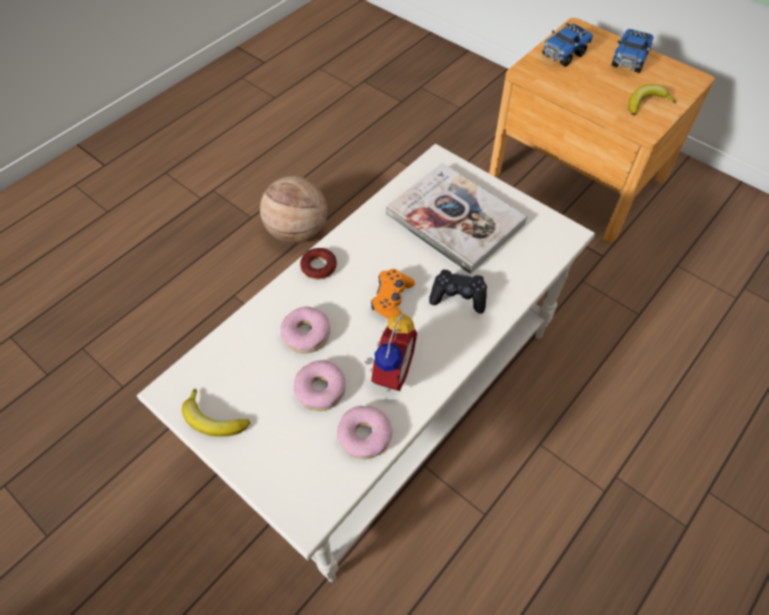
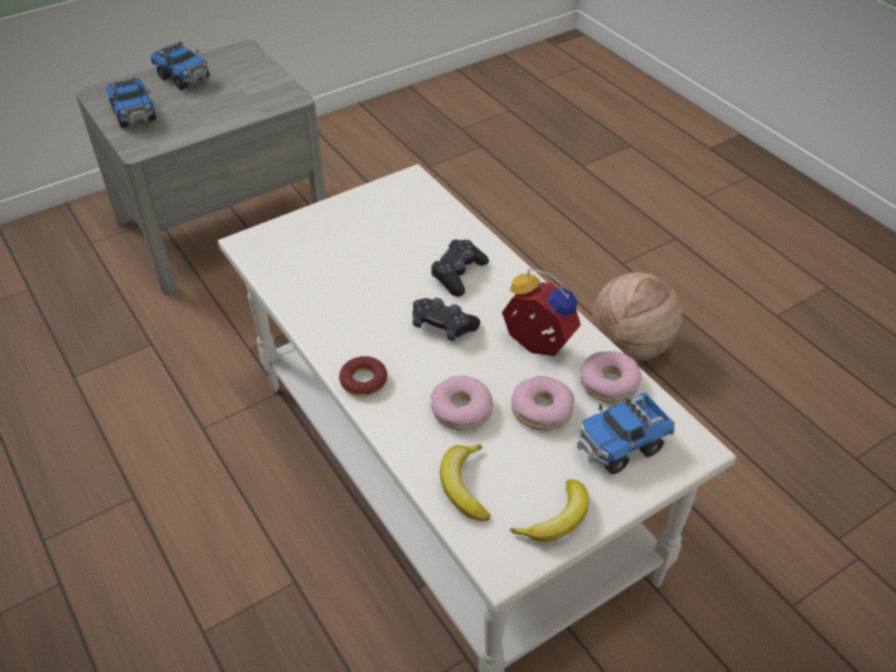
camera: 75 degrees left, 10 degrees down
basketball [260,176,327,244] -> basketball moved to [592,272,682,361]
orange game controller [371,269,415,319] -> black game controller [412,298,480,341]
book [386,163,527,274] -> none
brown nightstand [489,18,715,243] -> grey nightstand [75,40,326,295]
banana [628,84,676,115] -> banana moved to [440,445,491,521]
none -> toy truck [577,392,675,474]

